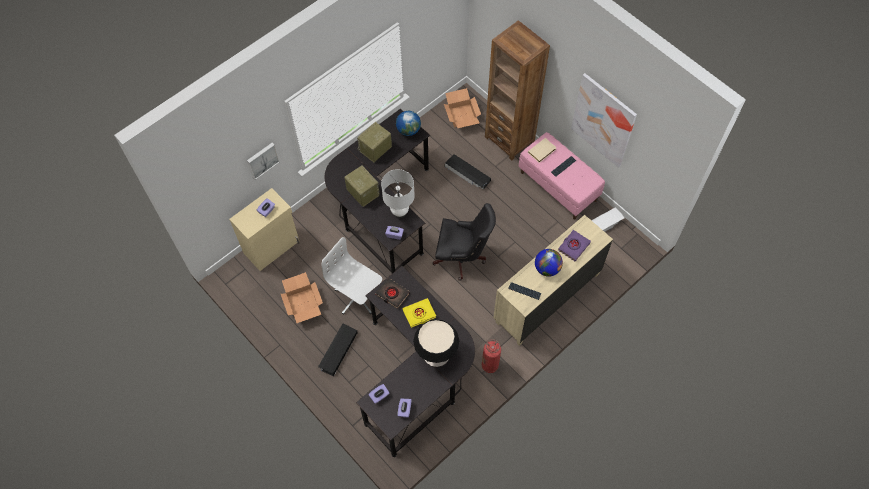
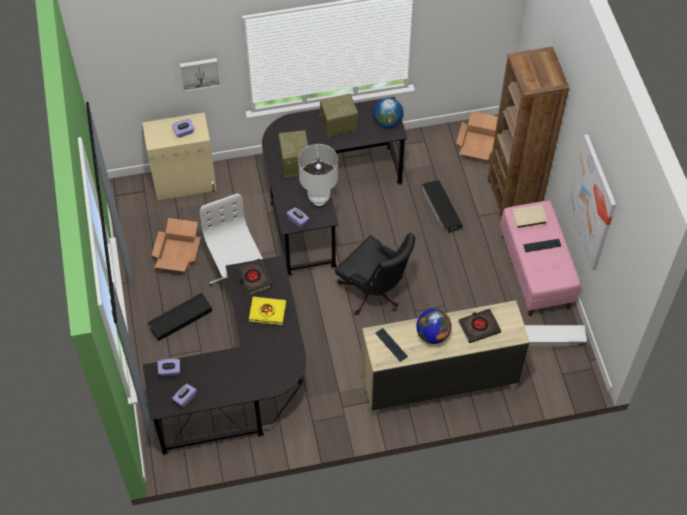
camera: 30 degrees right, 5 degrees down
table lamp [413,319,459,367] -> none
fire extinguisher [482,339,501,373] -> none
purple book [558,230,591,261] -> black book [458,308,501,343]

